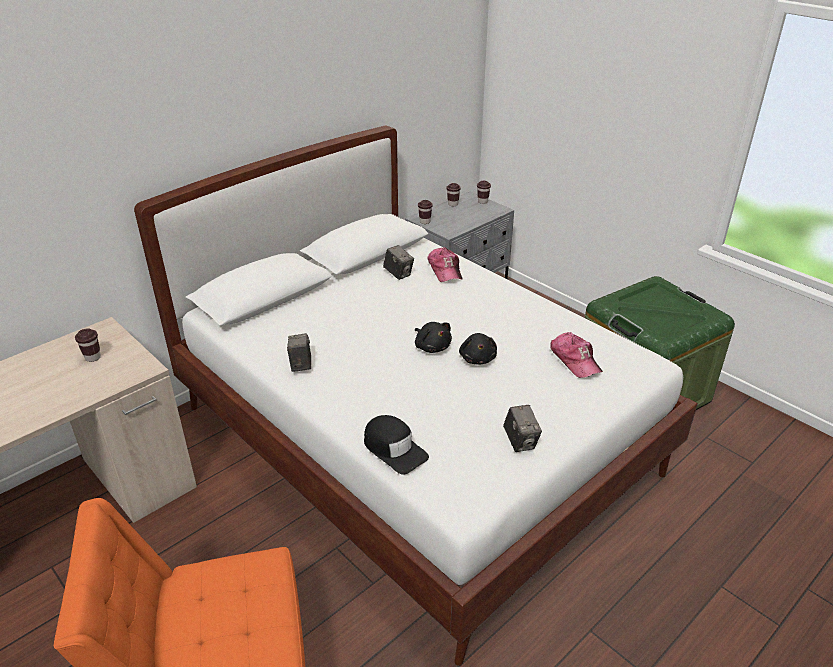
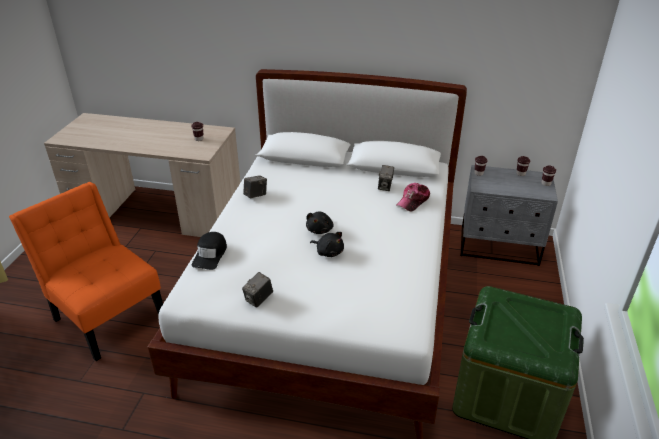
camera: 55 degrees right, 0 degrees up
black plush toy [459,333,497,365] -> black plush toy turned 105 degrees counterclockwise [310,232,344,257]
cap [550,332,603,378] -> none

